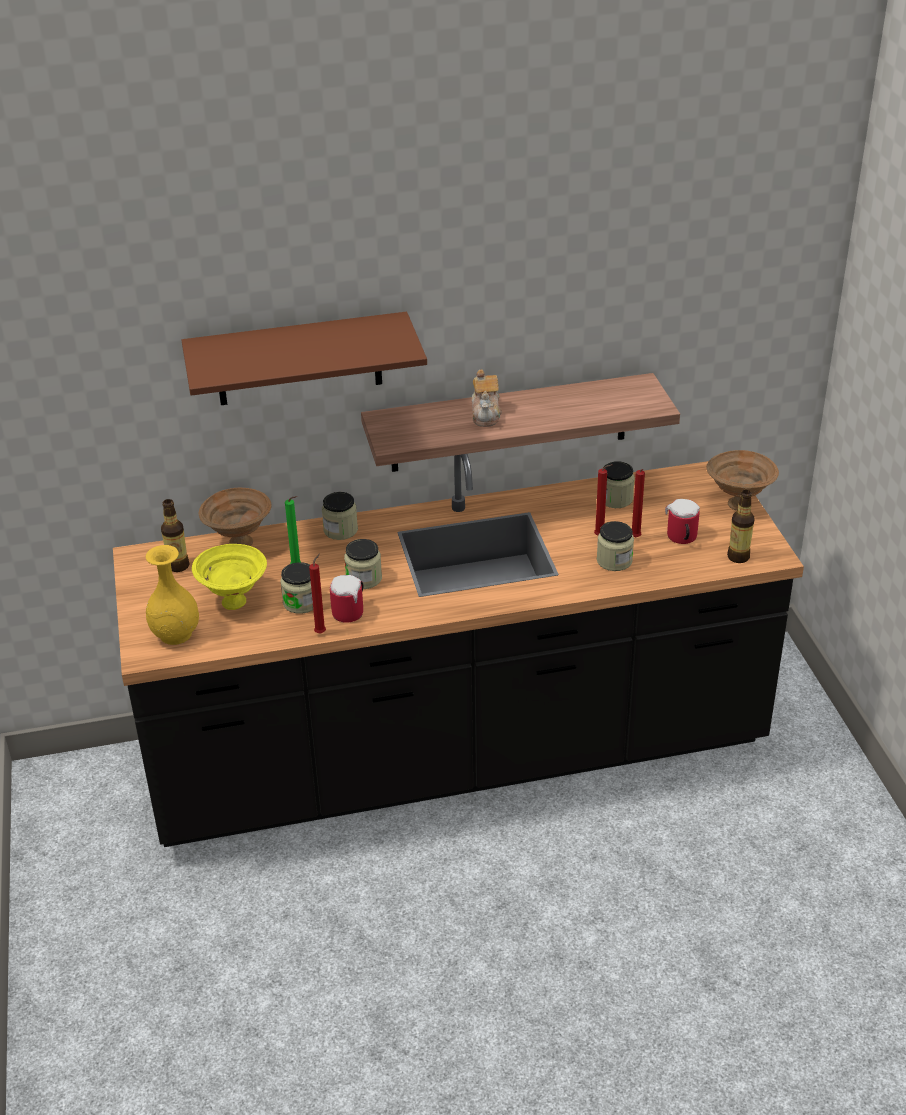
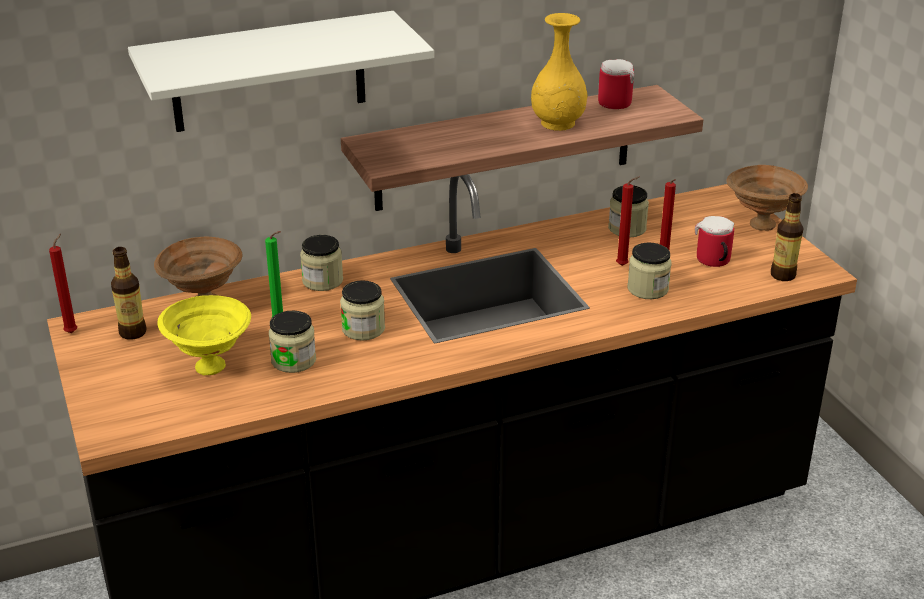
camera: 10 degrees left, 5 degrees down
yellow vase [145,545,199,645] -> yellow vase moved to [531,13,587,131]
brown shelf [181,312,427,405] -> white shelf [128,11,434,132]
red candle [309,553,326,634] -> red candle moved to [49,234,77,333]
mug [330,575,363,623] -> mug moved to [598,59,634,109]
teapot [472,369,502,427] -> none

